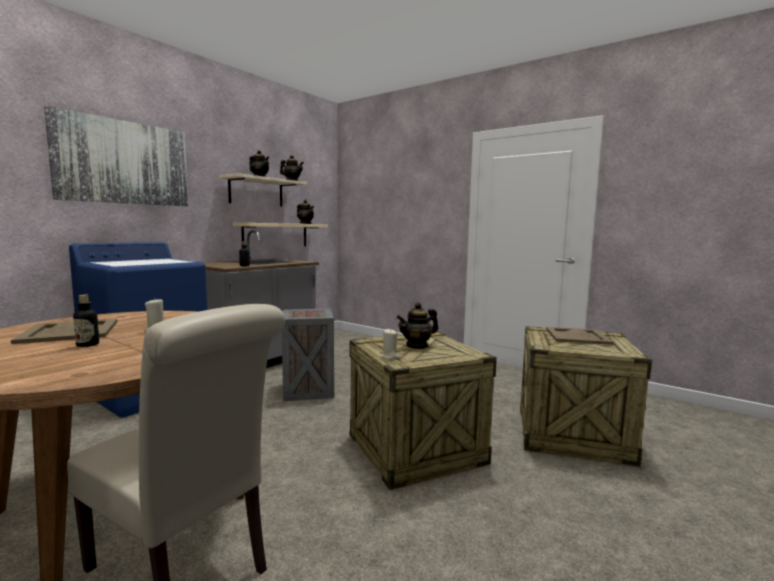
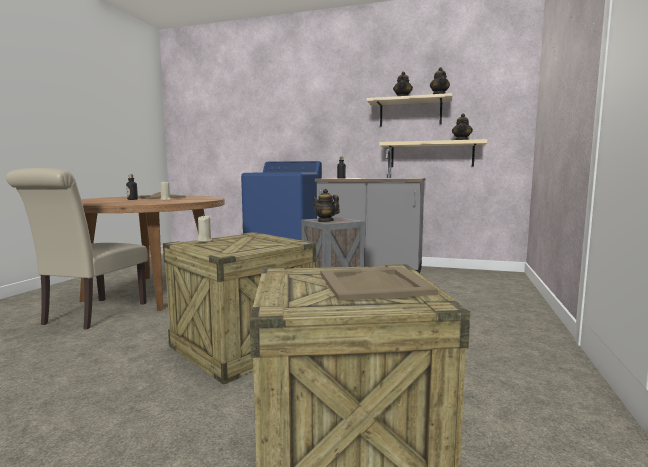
camera: 70 degrees right, 0 degrees up
picture [44,106,188,206] -> none
teapot [396,302,438,349] -> teapot moved to [313,189,340,222]

